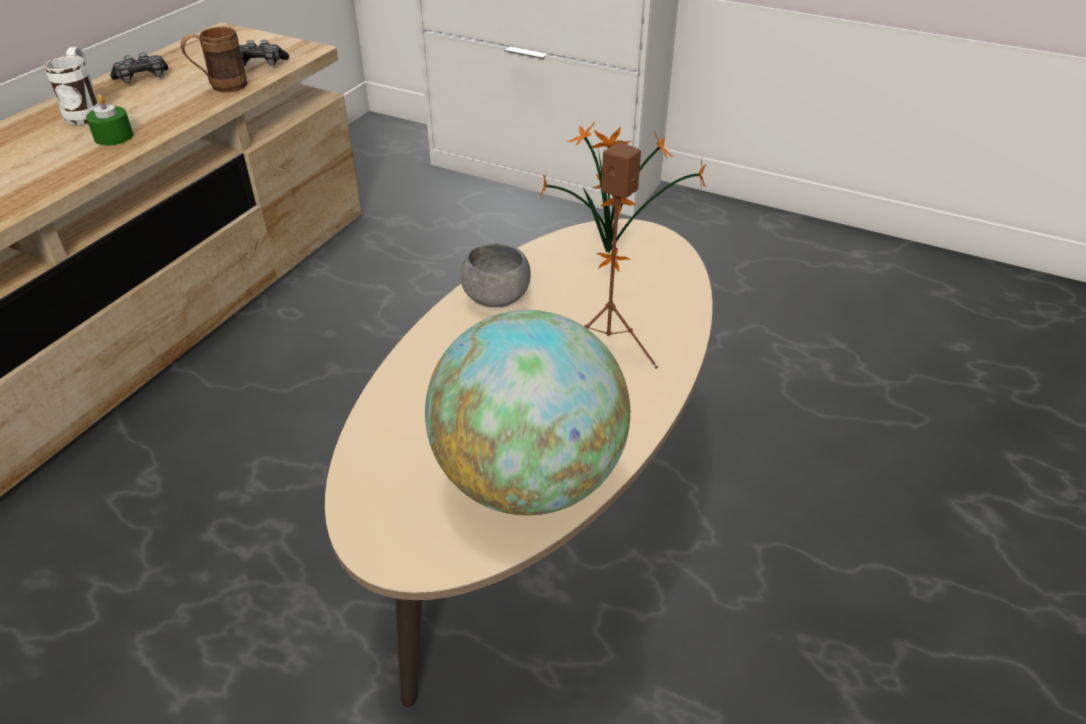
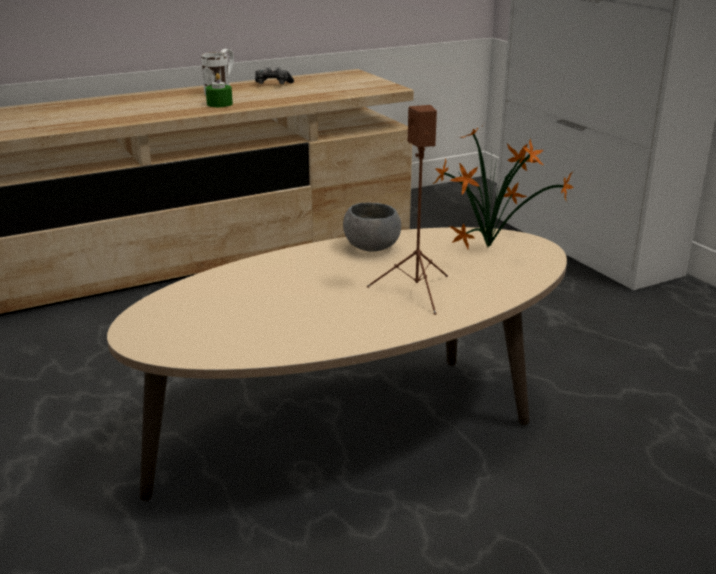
camera: 35 degrees right, 15 degrees down
brown mug [181,27,247,92] -> none
game controller [239,40,289,66] -> none
globe [425,310,630,515] -> none

